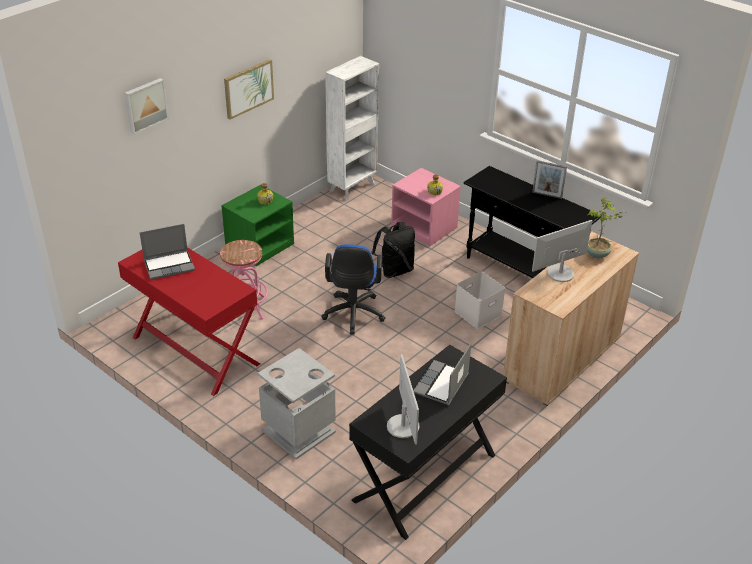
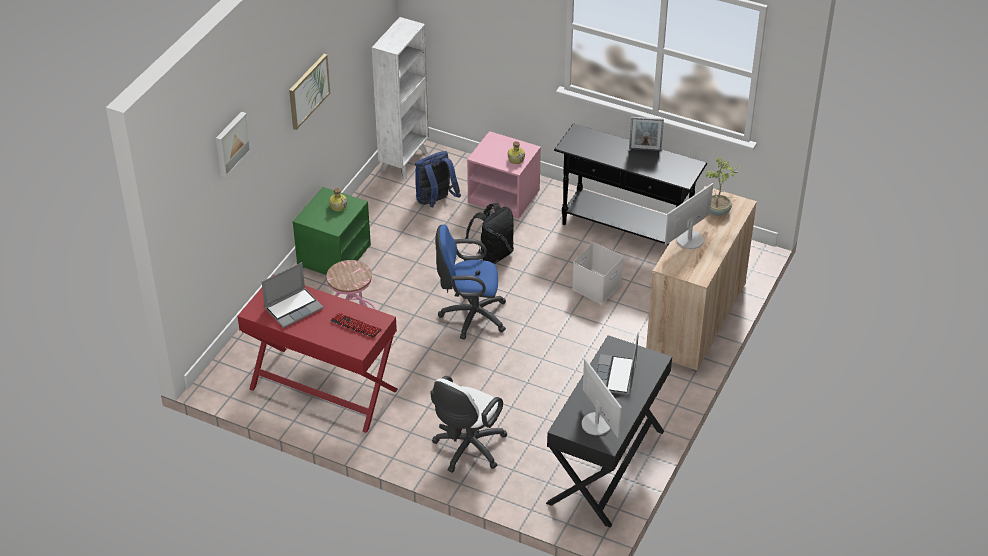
camera: 15 degrees left, 5 degrees up
grey trash can [258,348,336,459] -> white office chair [430,376,508,473]
blue office chair [321,244,385,335] -> blue office chair turned 105 degrees clockwise [435,225,506,340]
none -> keyboard [331,313,382,338]
none -> blue backpack [415,151,461,207]

